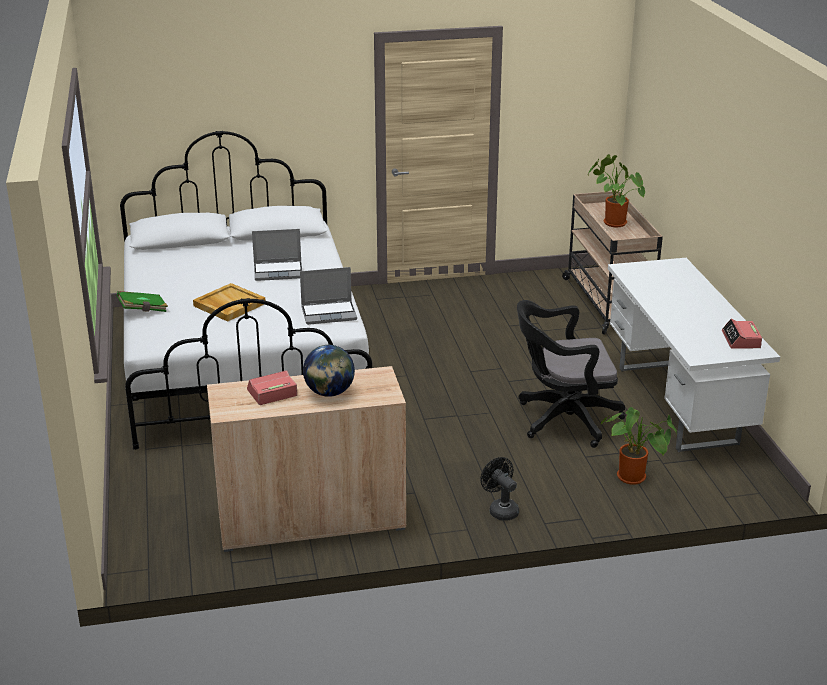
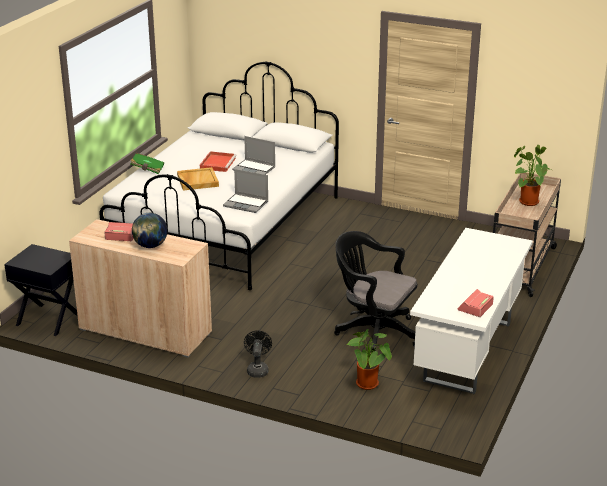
camera: 35 degrees right, 0 degrees up
none -> black nightstand [4,244,77,336]
none -> red tray [200,151,237,172]

